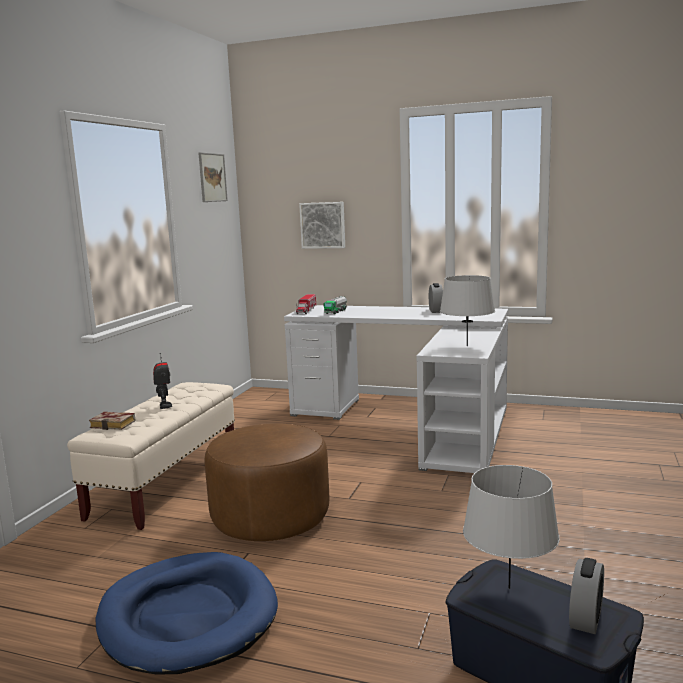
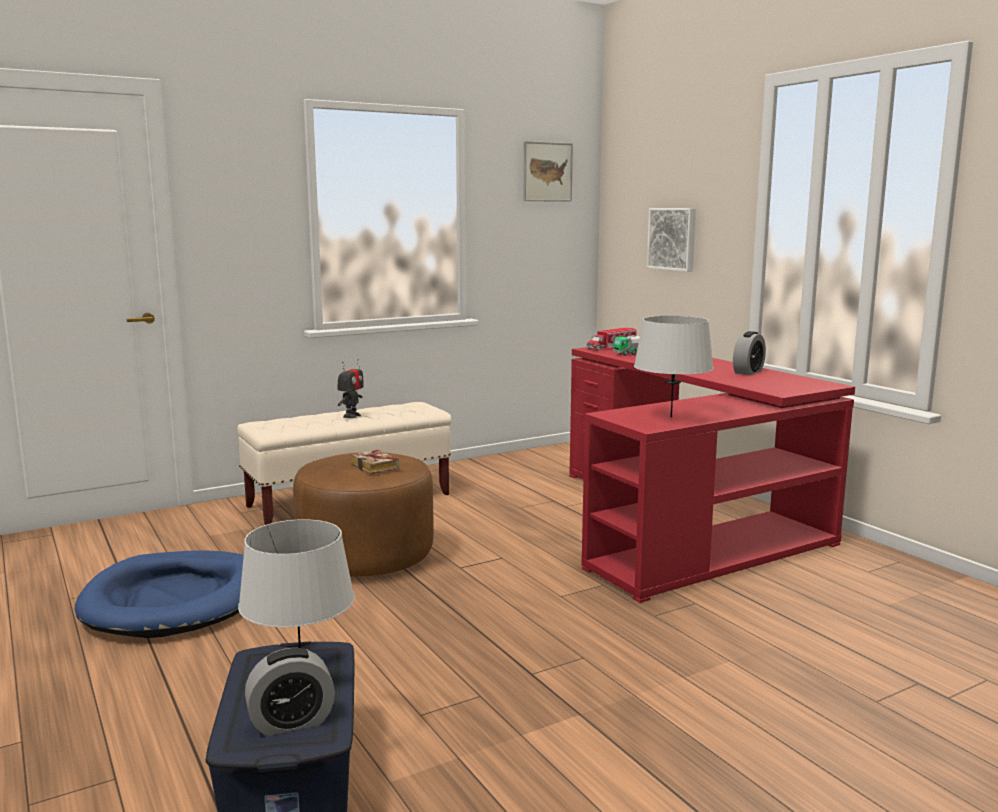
camera: 40 degrees right, 0 degrees up
book [89,412,136,430] -> book moved to [351,450,399,474]
white desk [284,305,508,473] -> red desk [569,347,855,603]

